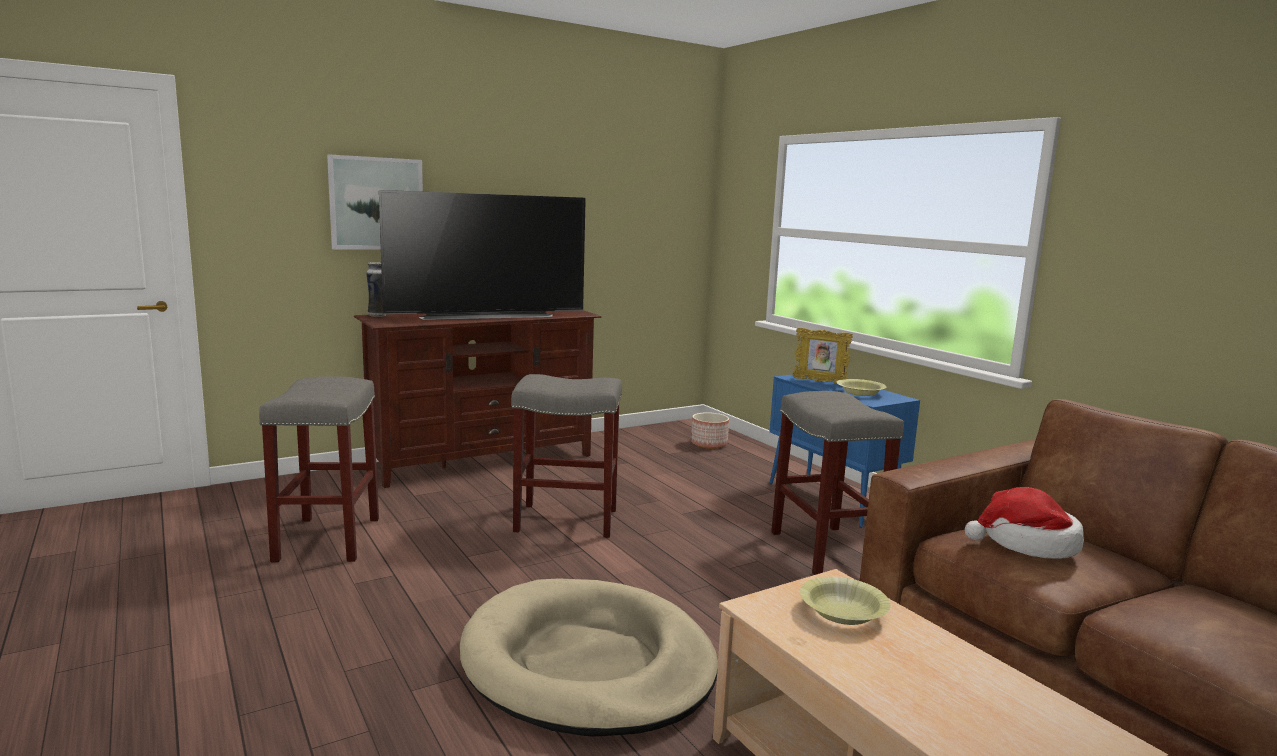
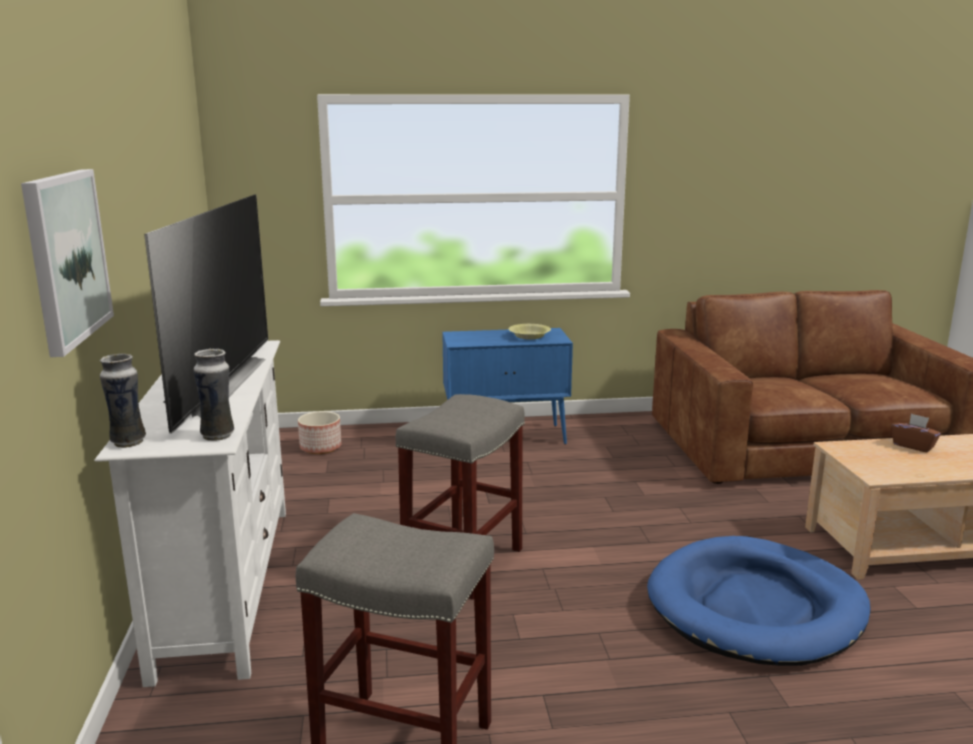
camera: 65 degrees left, 5 degrees up
brown tv stand [354,310,601,488] -> white tv stand [94,340,286,687]
beige dog bed [460,578,718,736] -> blue dog bed [647,536,871,666]
grey stool [771,391,904,575] -> none
picture frame [793,328,853,384] -> none
yellow bowl [800,577,891,625] -> none
hat [965,487,1084,559] -> none
none -> vase [194,349,234,441]
none -> brown tissue box [891,413,941,453]

